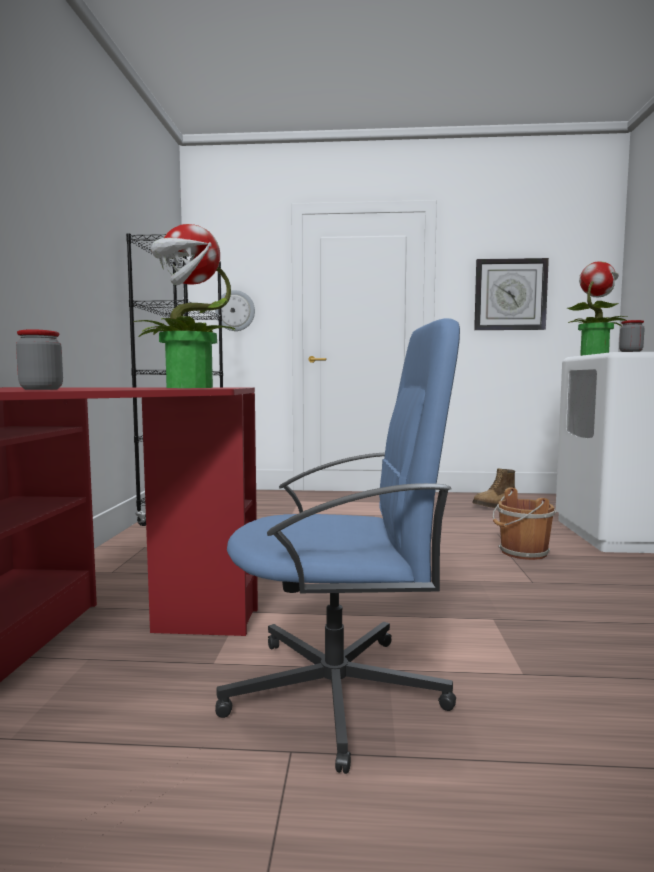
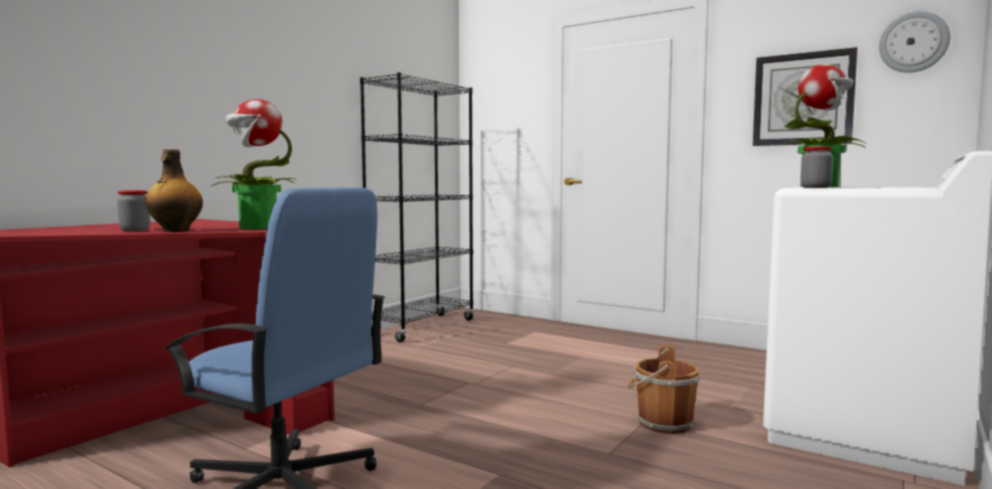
camera: 30 degrees right, 0 degrees up
wall clock [215,290,255,331] -> wall clock moved to [879,11,950,73]
boot [472,468,515,508] -> none
none -> bottle [145,149,203,232]

